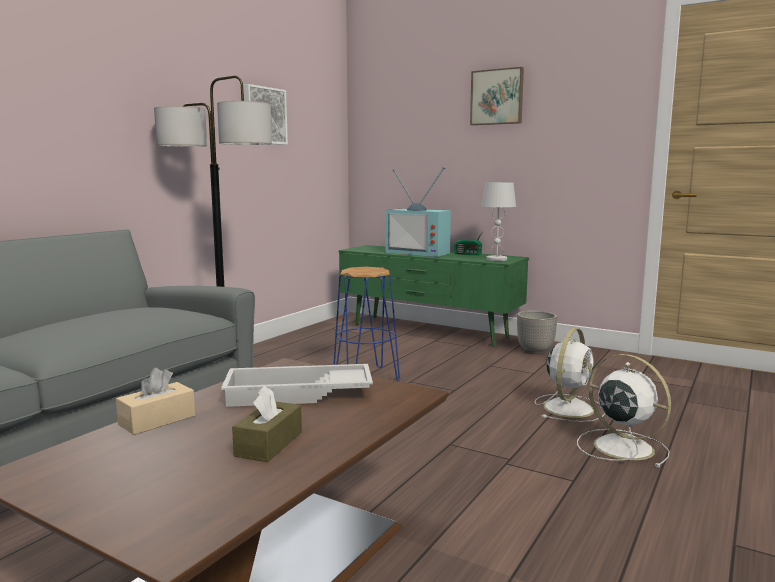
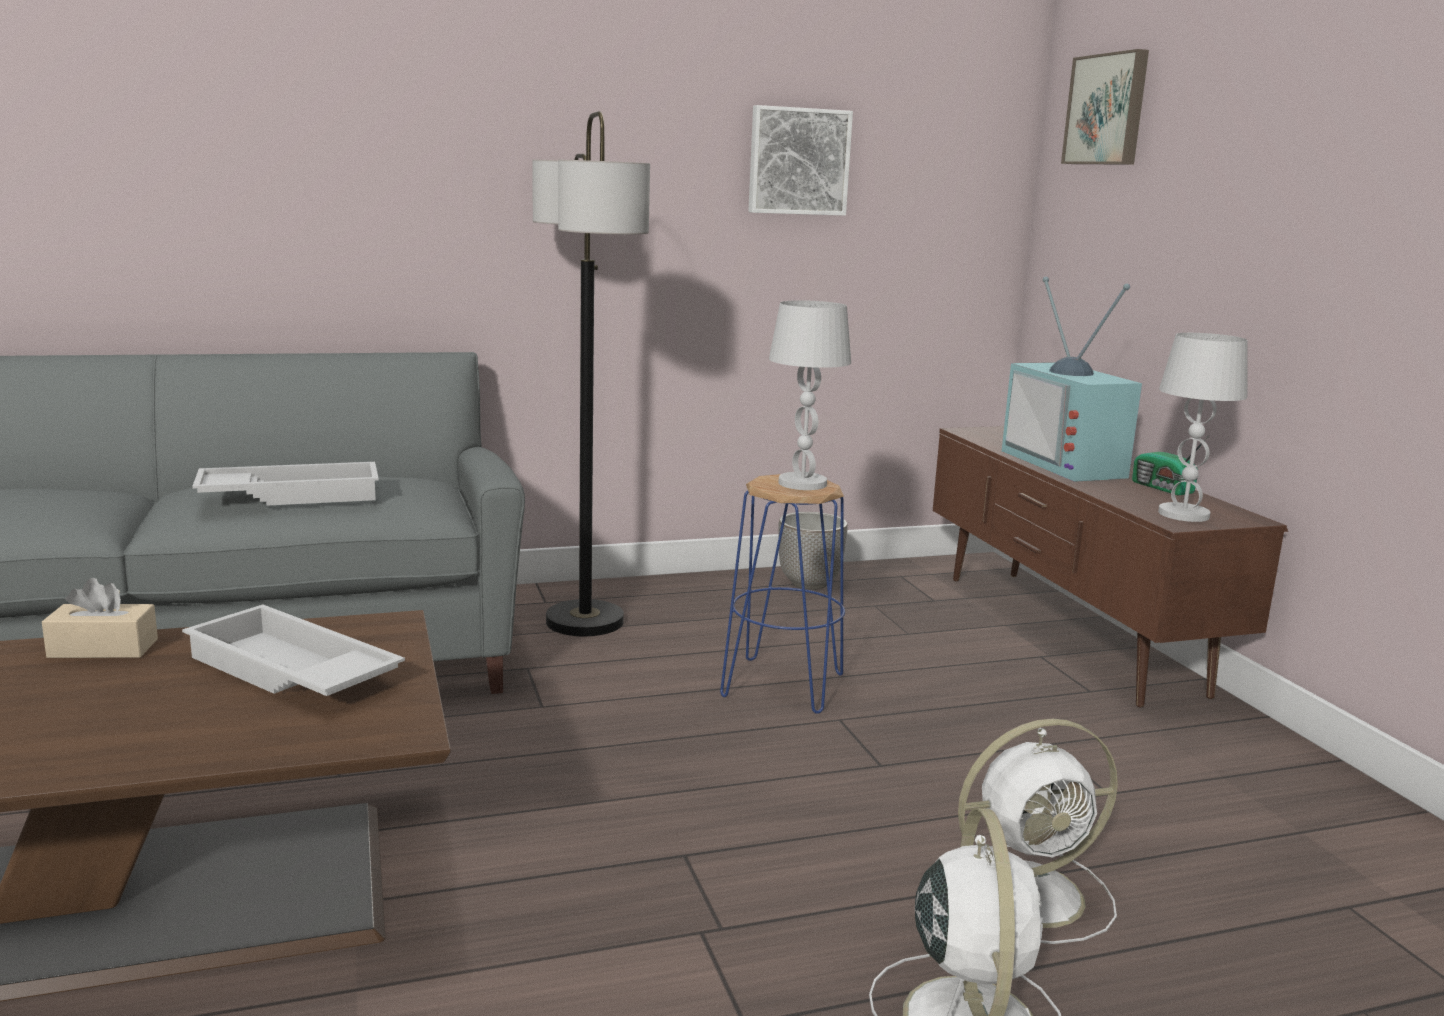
camera: 40 degrees right, 5 degrees up
brown tissue box [232,386,302,462] -> none
green tv stand [339,245,529,347] -> brown tv stand [933,426,1288,707]
picture [470,67,524,125] -> picture moved to [1061,49,1149,165]
planter [517,311,557,354] -> planter moved to [778,512,848,590]
none -> white tray [192,462,379,506]
none -> white table lamp [769,300,851,490]

